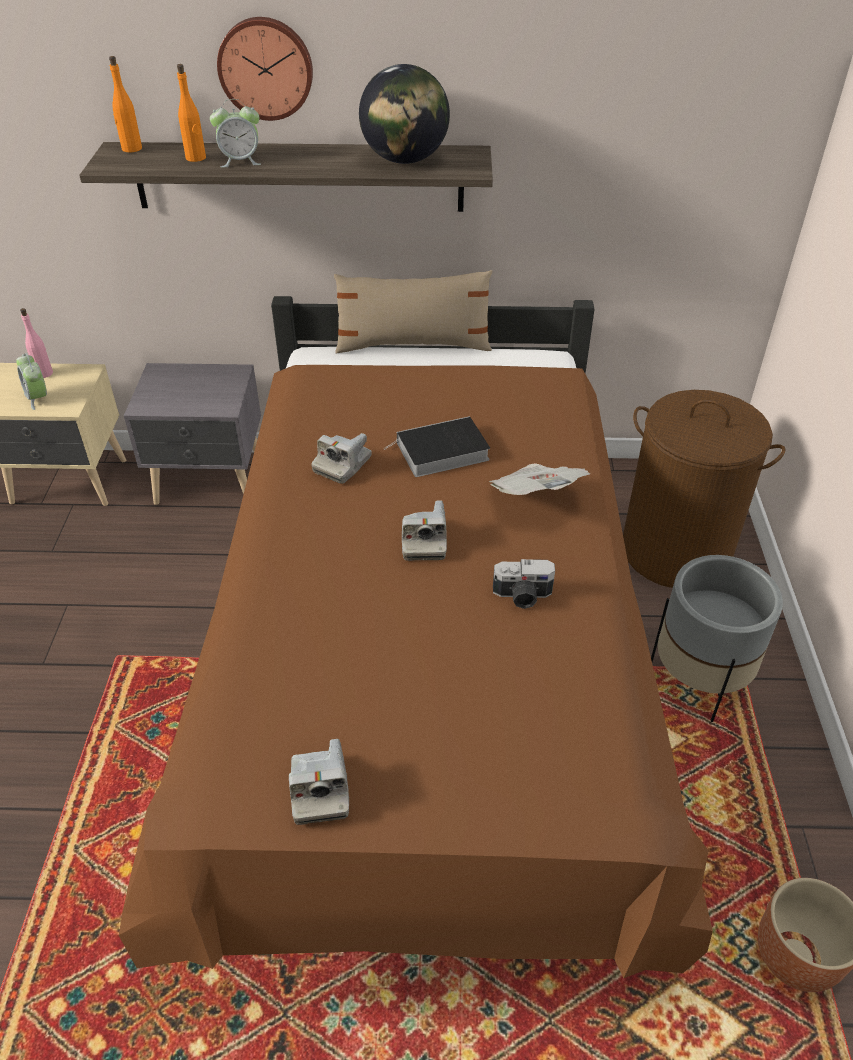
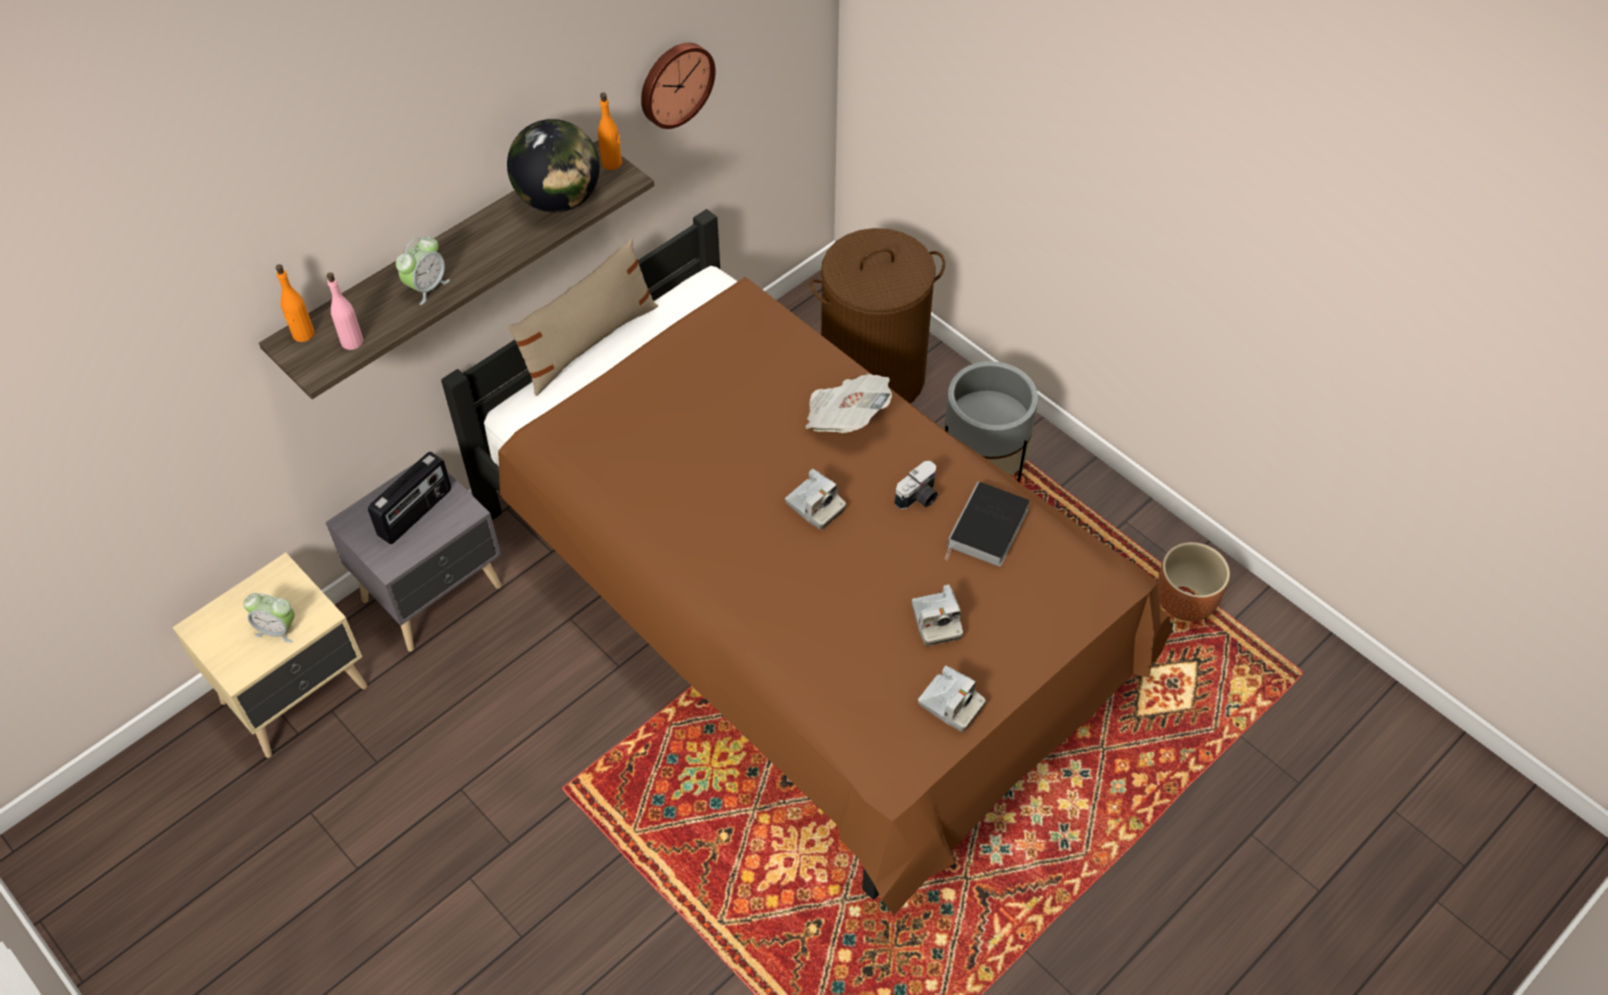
camera: 45 degrees left, 10 degrees up
pink bottle [20,308,53,378] -> pink bottle moved to [327,272,363,350]
orange bottle [177,64,206,162] -> orange bottle moved to [598,92,622,170]
wall clock [217,17,313,121] -> wall clock moved to [641,43,716,129]
camera [311,433,372,484] -> camera moved to [912,585,963,646]
book [384,416,490,477] -> book moved to [945,481,1030,567]
none -> radio [368,452,451,544]

